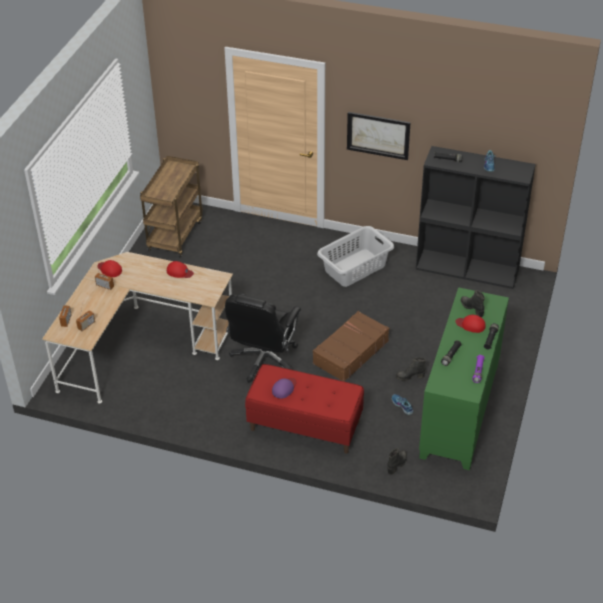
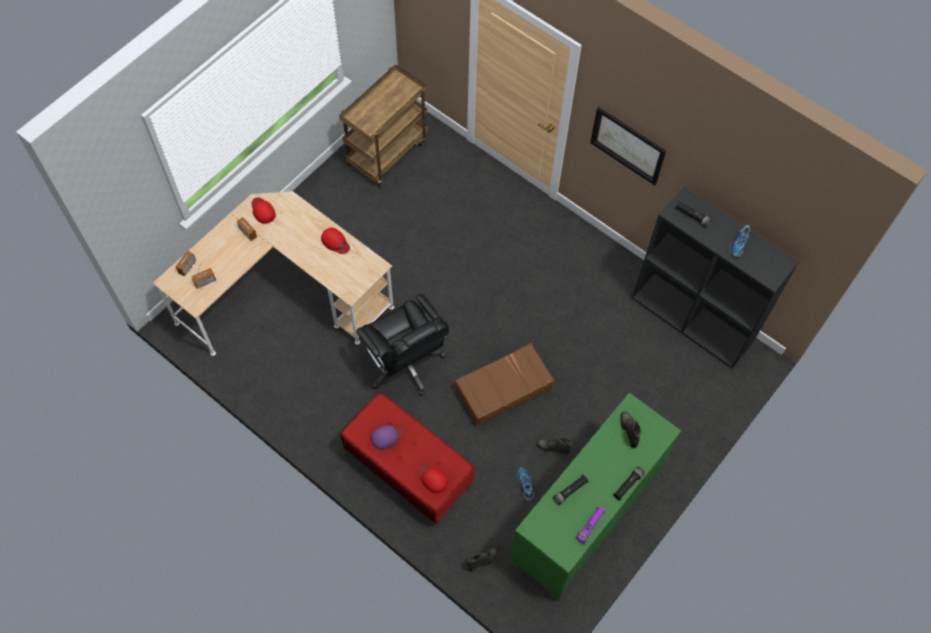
camera: 20 degrees right, 20 degrees up
black office chair [225,293,301,382] -> black office chair turned 75 degrees counterclockwise [356,294,449,396]
grey laundry basket [317,226,394,287] -> none
red cap [455,315,486,333] -> red cap moved to [417,464,448,493]

